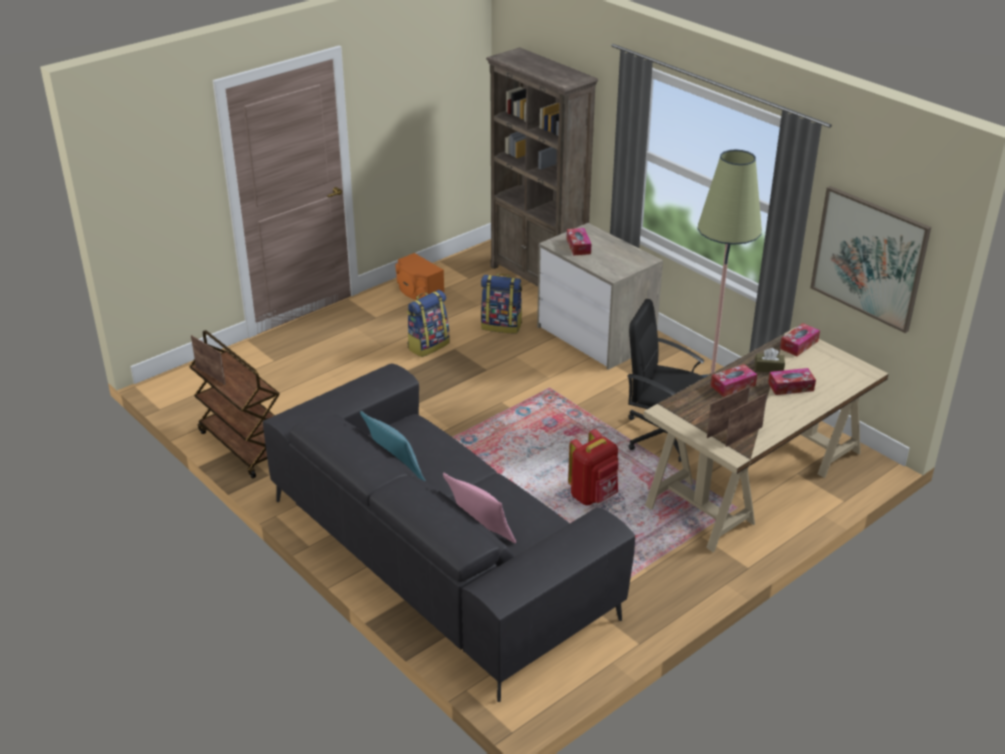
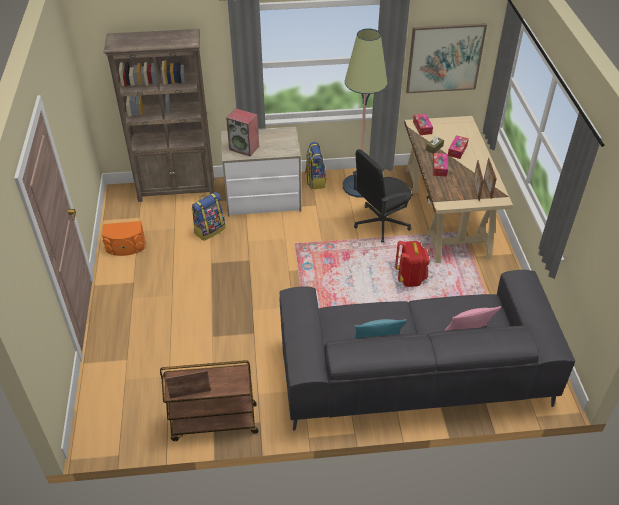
camera: 55 degrees left, 10 degrees up
backpack [407,290,449,357] -> backpack moved to [305,142,326,189]
tissue box [567,228,591,256] -> speaker [226,108,259,156]

